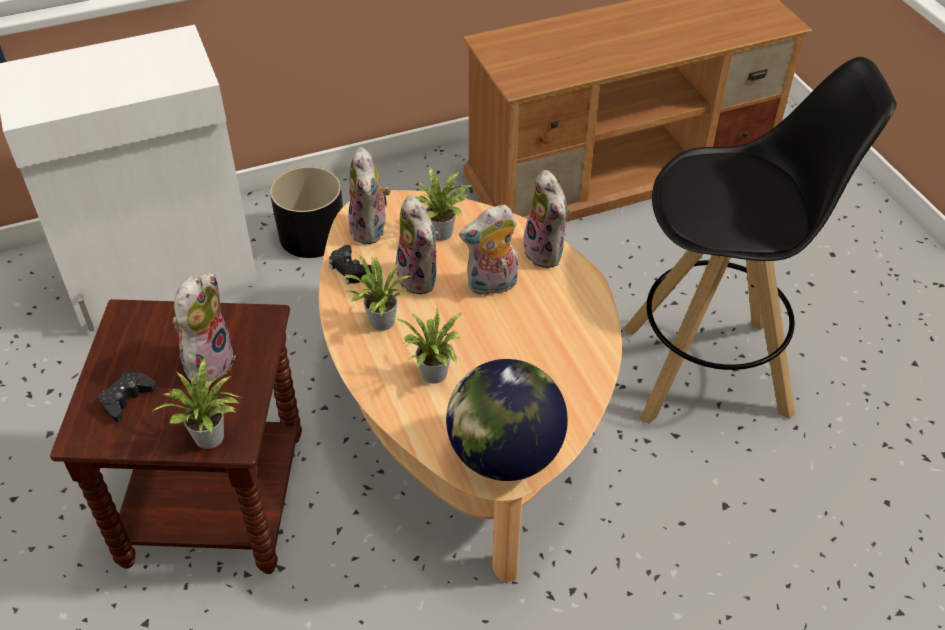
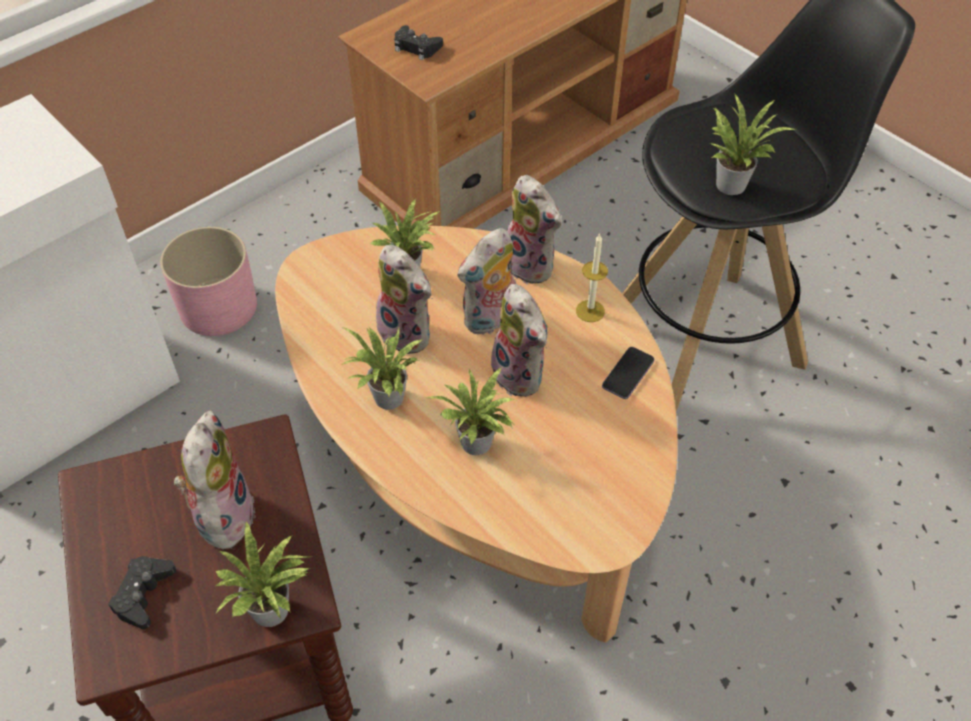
camera: 20 degrees left, 5 degrees up
black planter [270,166,343,258] -> pink planter [160,227,257,336]
black game controller [329,245,372,285] -> black game controller moved to [394,25,443,60]
plush toy [348,147,391,244] -> plush toy moved to [491,284,548,397]
globe [446,359,568,481] -> none
none -> candle [576,233,608,322]
none -> phone [602,347,654,399]
none -> potted plant [710,94,796,195]

